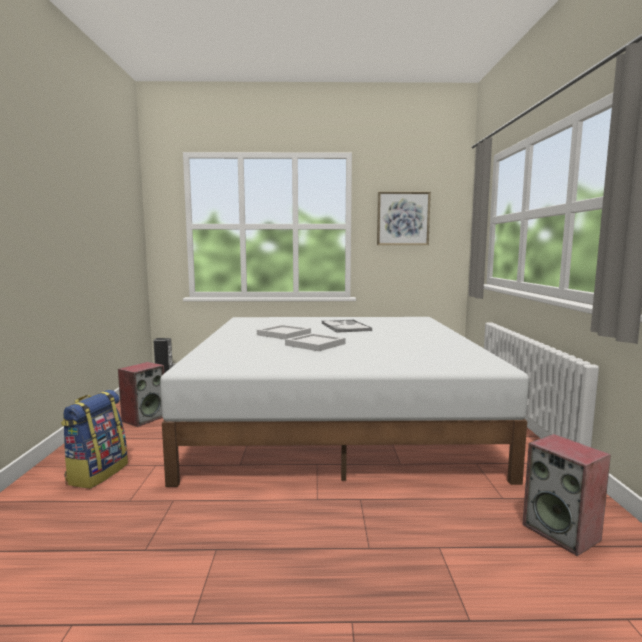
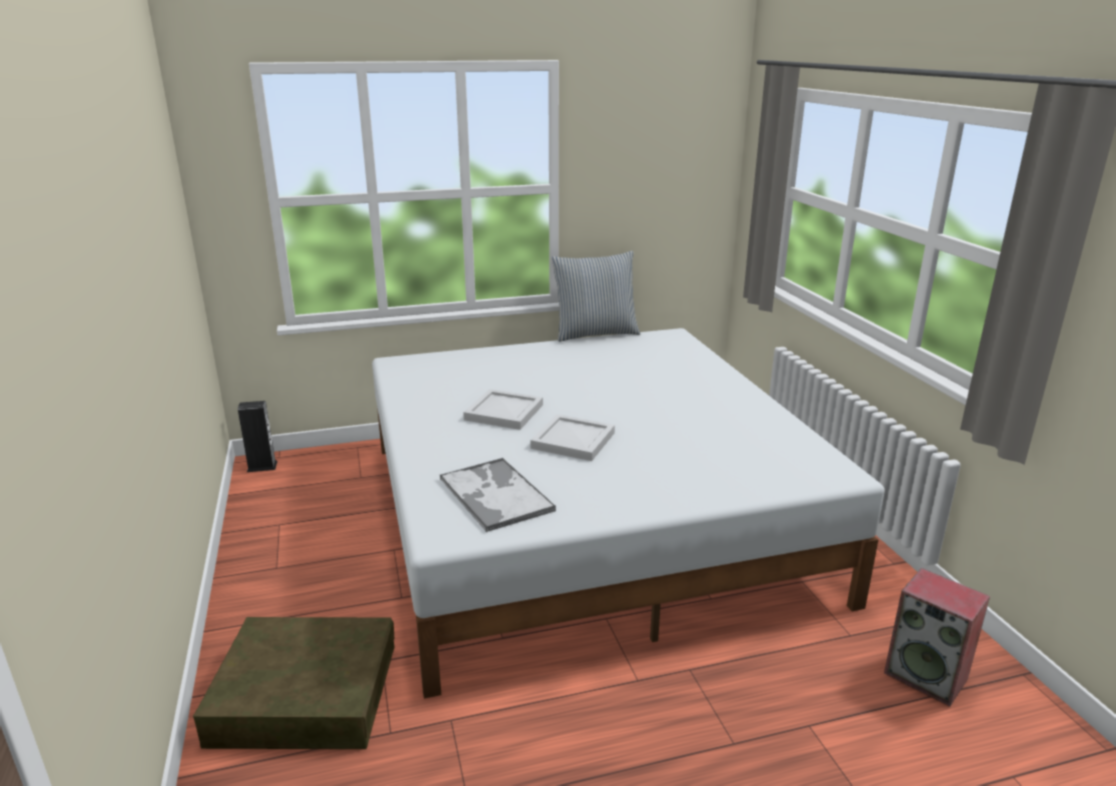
camera: 15 degrees left, 15 degrees up
backpack [61,390,128,489] -> brown storage box [193,617,395,749]
speaker [118,362,164,427] -> none
tray [322,320,372,333] -> tray moved to [439,458,556,532]
picture [377,192,431,245] -> none
none -> pillow [551,251,640,342]

